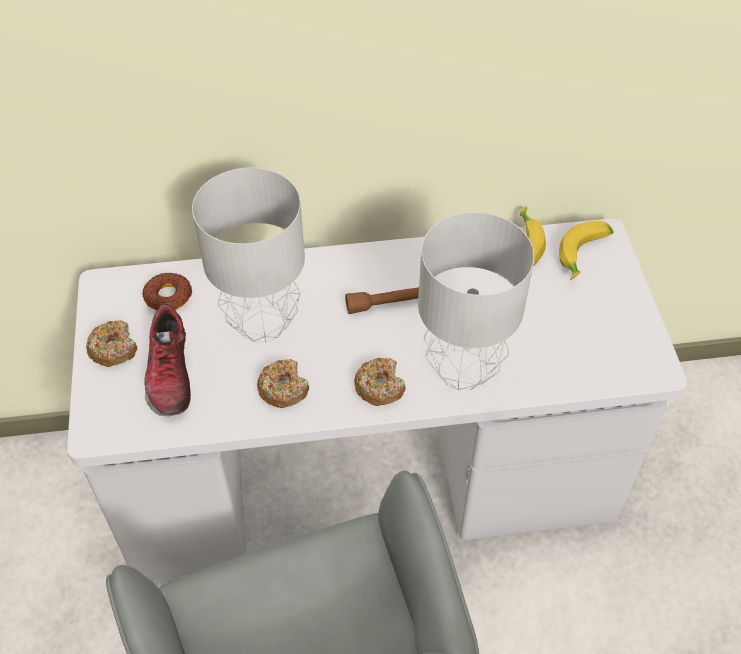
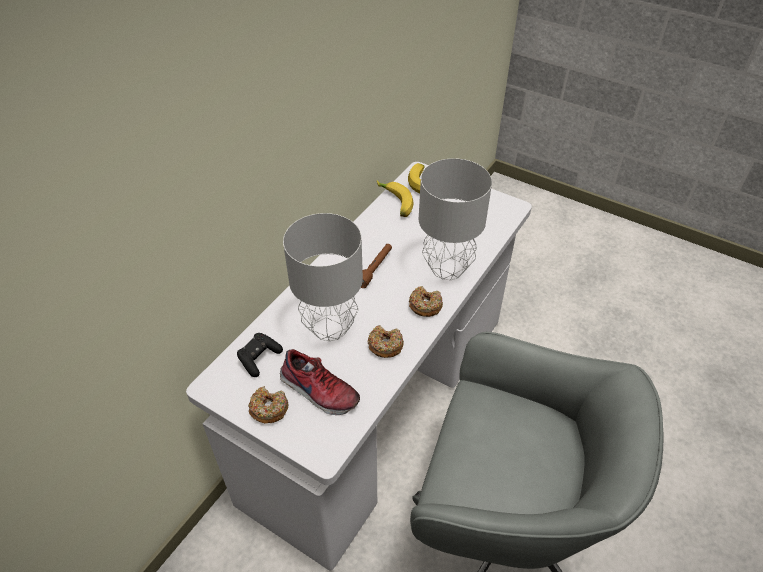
camera: 50 degrees left, 5 degrees down
donut [143,273,192,311] -> black game controller [237,333,283,377]

